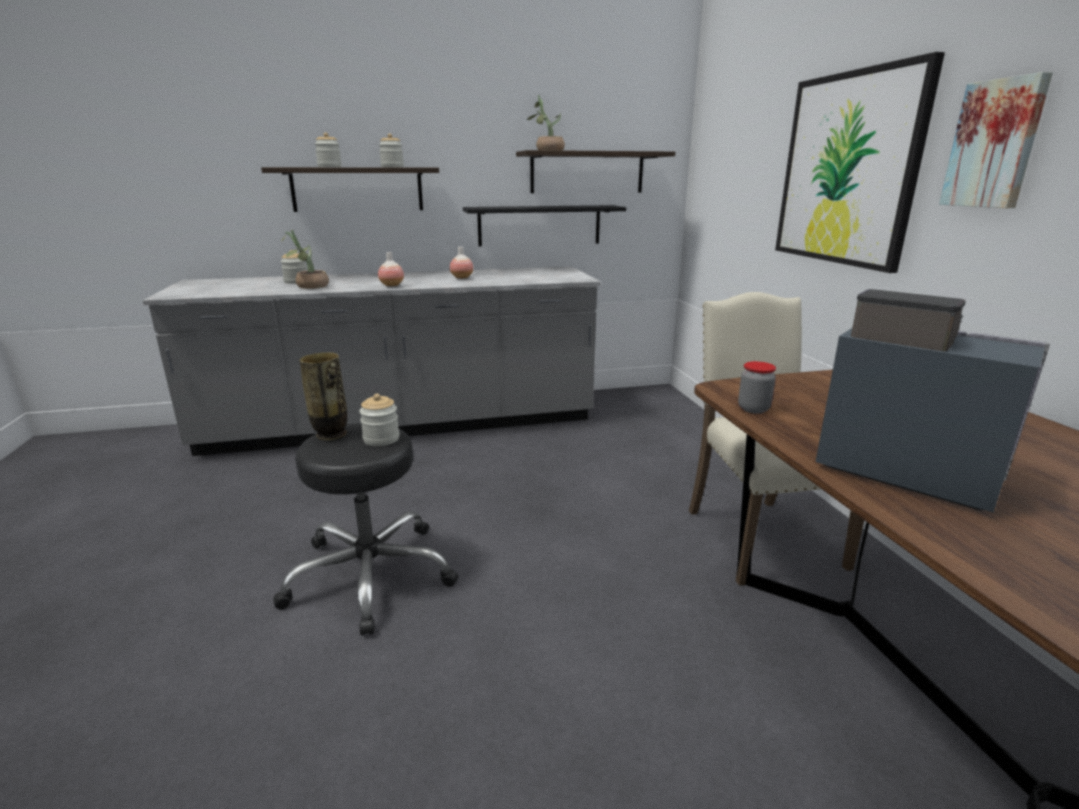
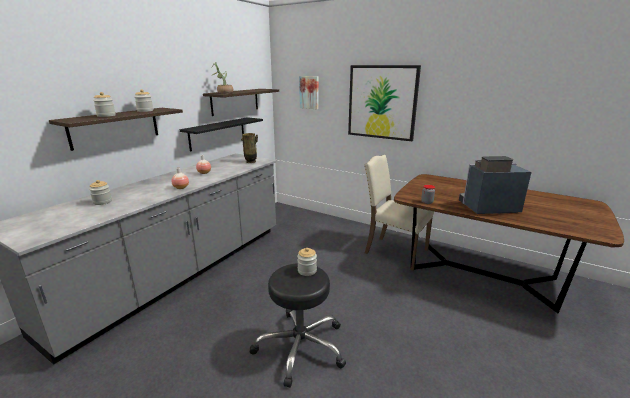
camera: 45 degrees left, 0 degrees up
potted plant [281,230,329,289] -> none
vase [299,352,347,440] -> vase moved to [241,133,258,163]
picture [939,72,1053,208] -> picture moved to [299,76,319,109]

